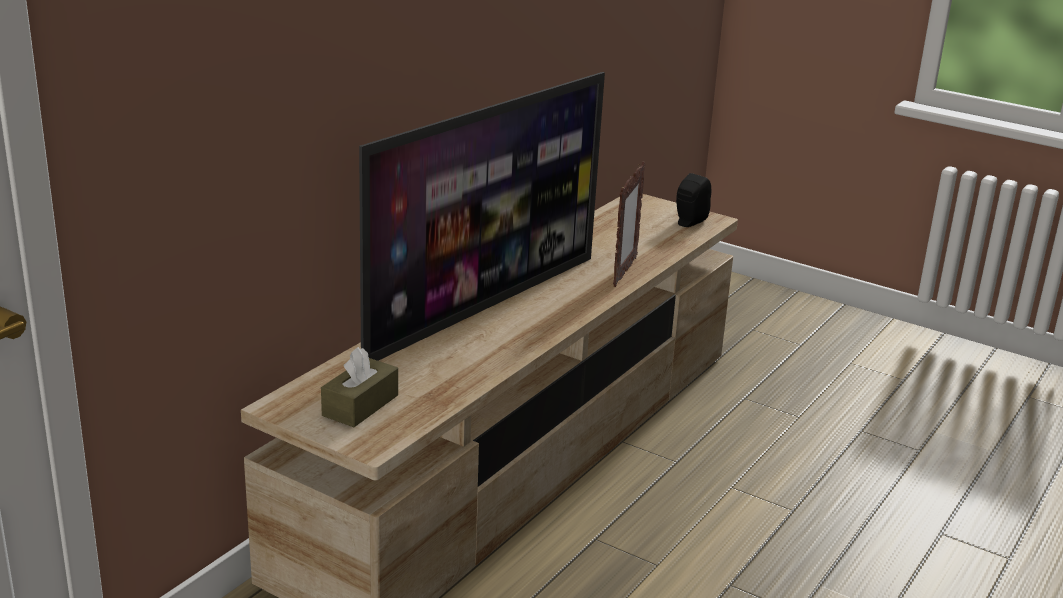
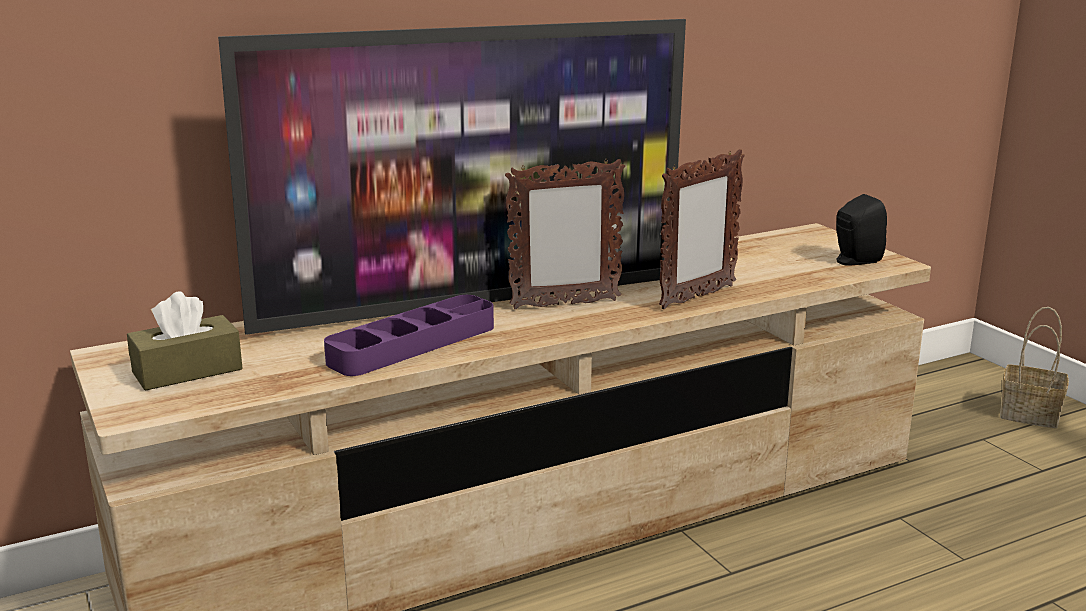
camera: 30 degrees right, 5 degrees down
none -> purple tray [324,295,494,376]
none -> picture frame [505,159,625,309]
none -> basket [1000,307,1069,428]

